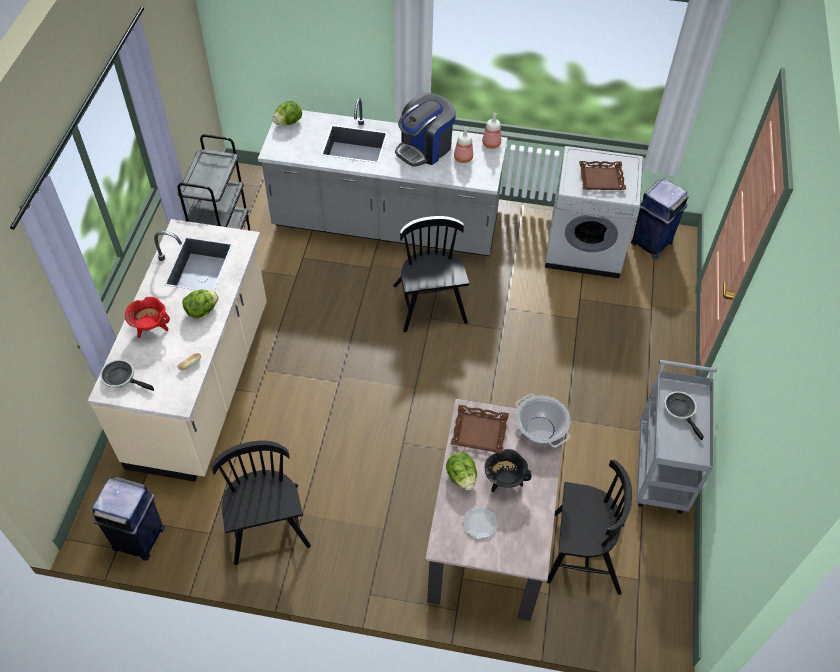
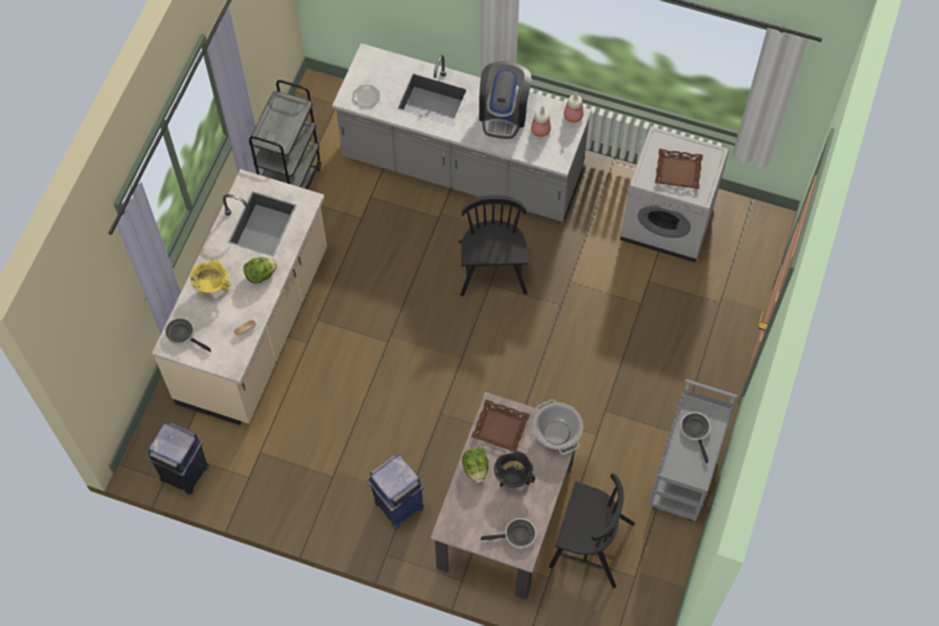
camera: 10 degrees right, 10 degrees up
red cooking pot [125,297,170,338] -> yellow cooking pot [190,260,231,296]
black chair [211,440,311,565] -> none
lettuce [273,101,302,126] -> none
coffee machine [395,93,456,167] -> coffee machine turned 45 degrees counterclockwise [479,61,532,139]
plate [463,507,498,539] -> plate moved to [353,85,380,107]
blue trash can [631,179,688,259] -> blue trash can moved to [367,454,424,529]
none -> frying pan [481,518,537,549]

